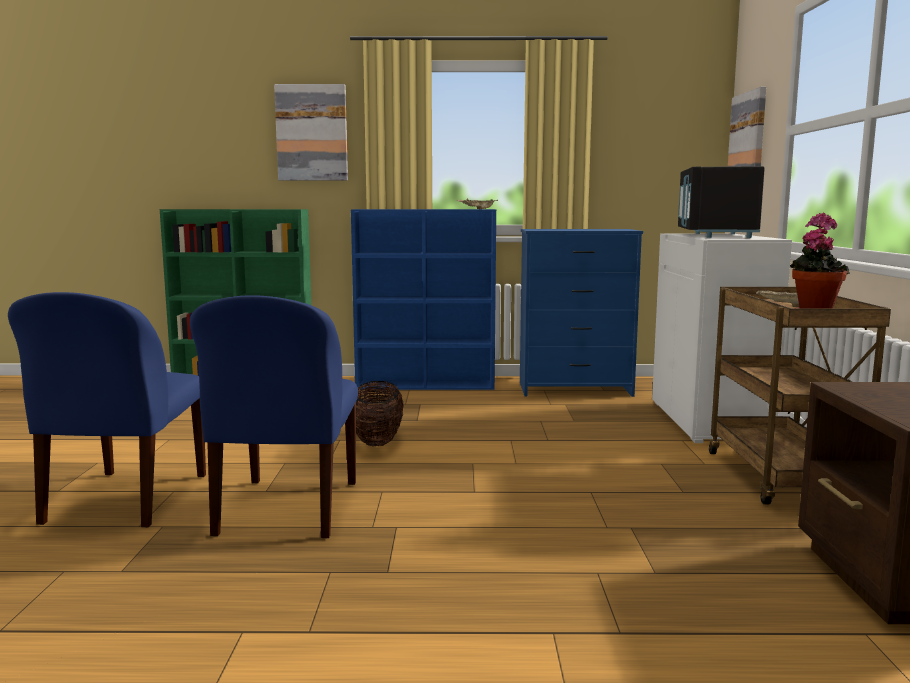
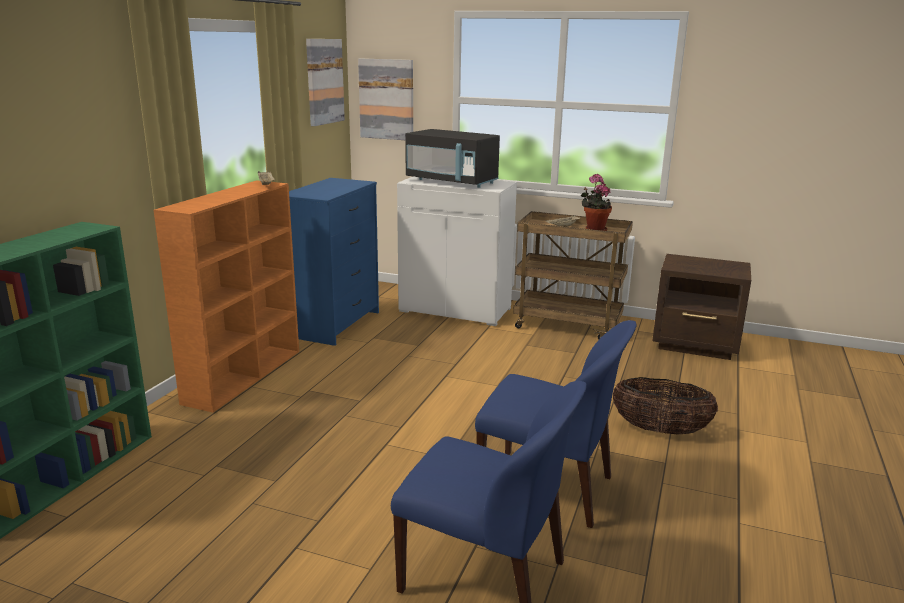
camera: 70 degrees left, 10 degrees up
picture [274,84,348,181] -> picture moved to [306,39,345,126]
blue bookcase [351,209,496,390] -> orange bookcase [154,180,299,412]
basket [356,381,404,446] -> basket moved to [613,377,718,434]

